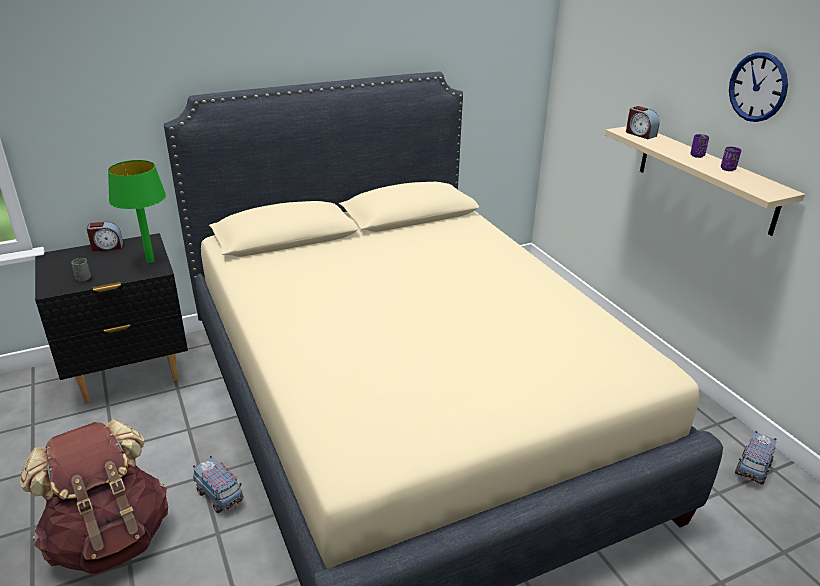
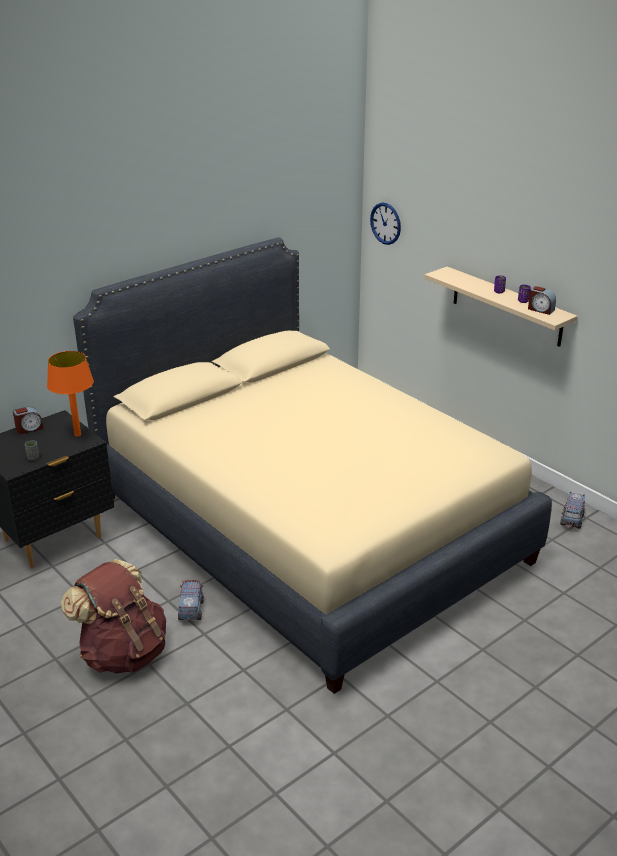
camera: 15 degrees left, 0 degrees up
green table lamp [108,160,166,263] -> orange table lamp [47,351,94,437]
toy truck [193,456,244,513] -> toy truck turned 120 degrees counterclockwise [178,580,204,621]
alarm clock [626,106,660,139] -> alarm clock moved to [528,286,556,315]
wall clock [729,52,788,122] -> wall clock moved to [370,203,401,245]

